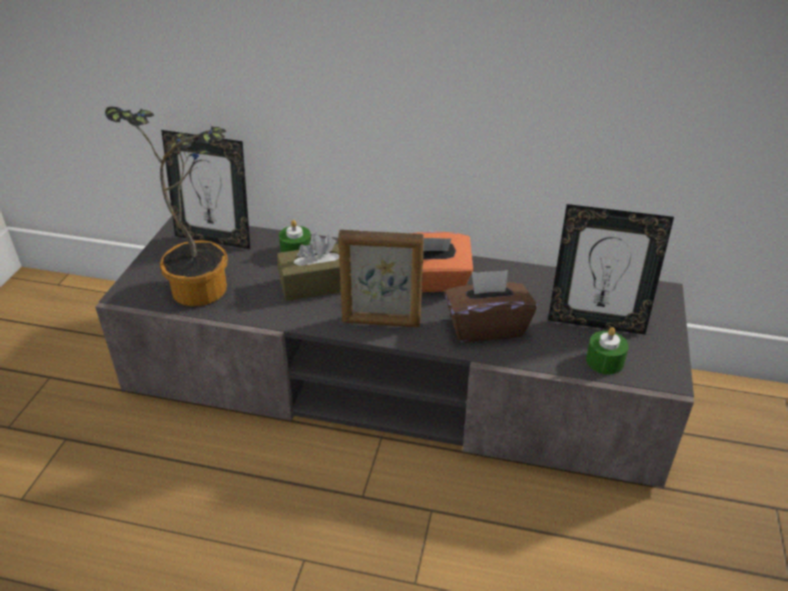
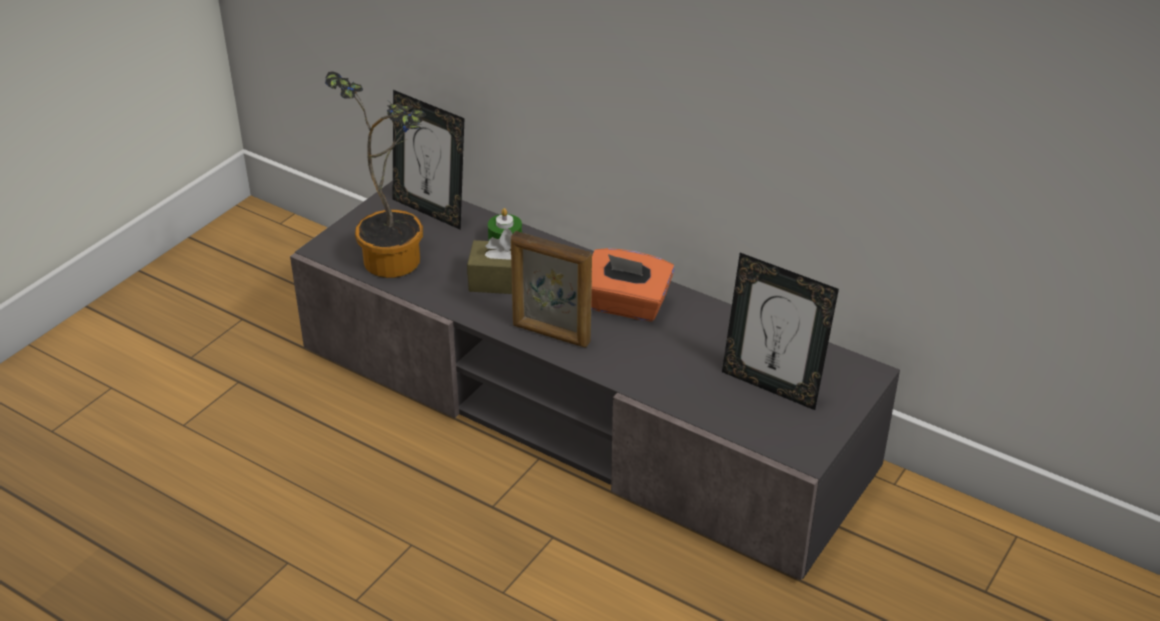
camera: 20 degrees right, 0 degrees up
brown tissue box [444,270,537,342] -> none
green candle [586,327,629,375] -> none

